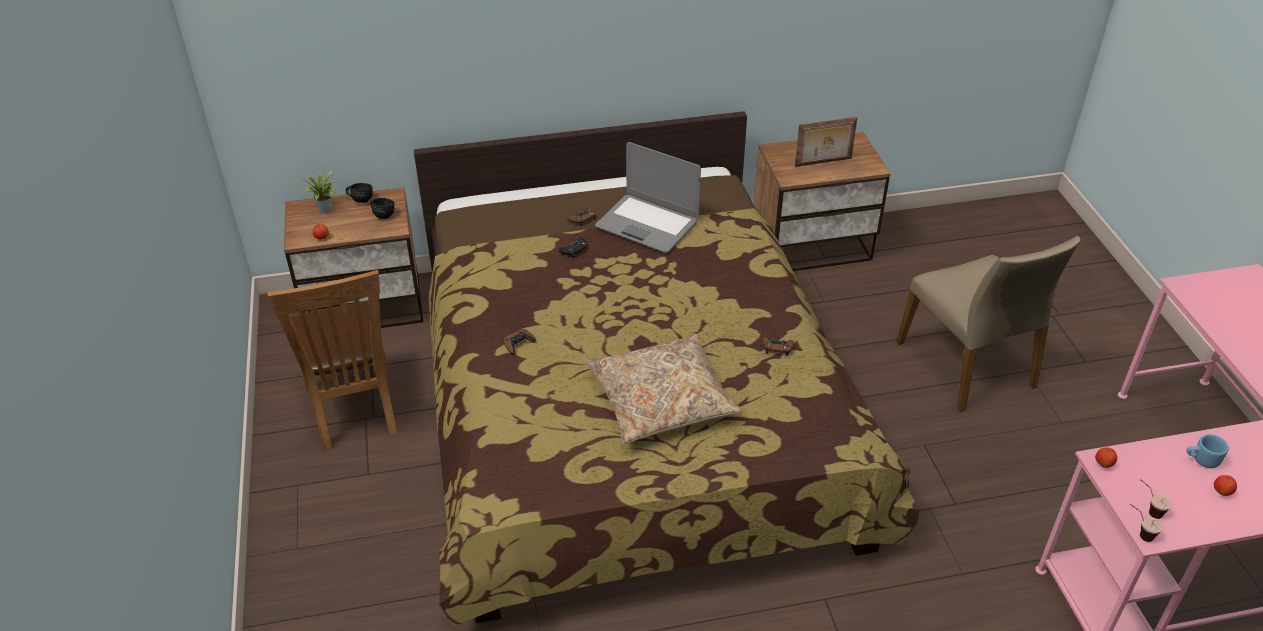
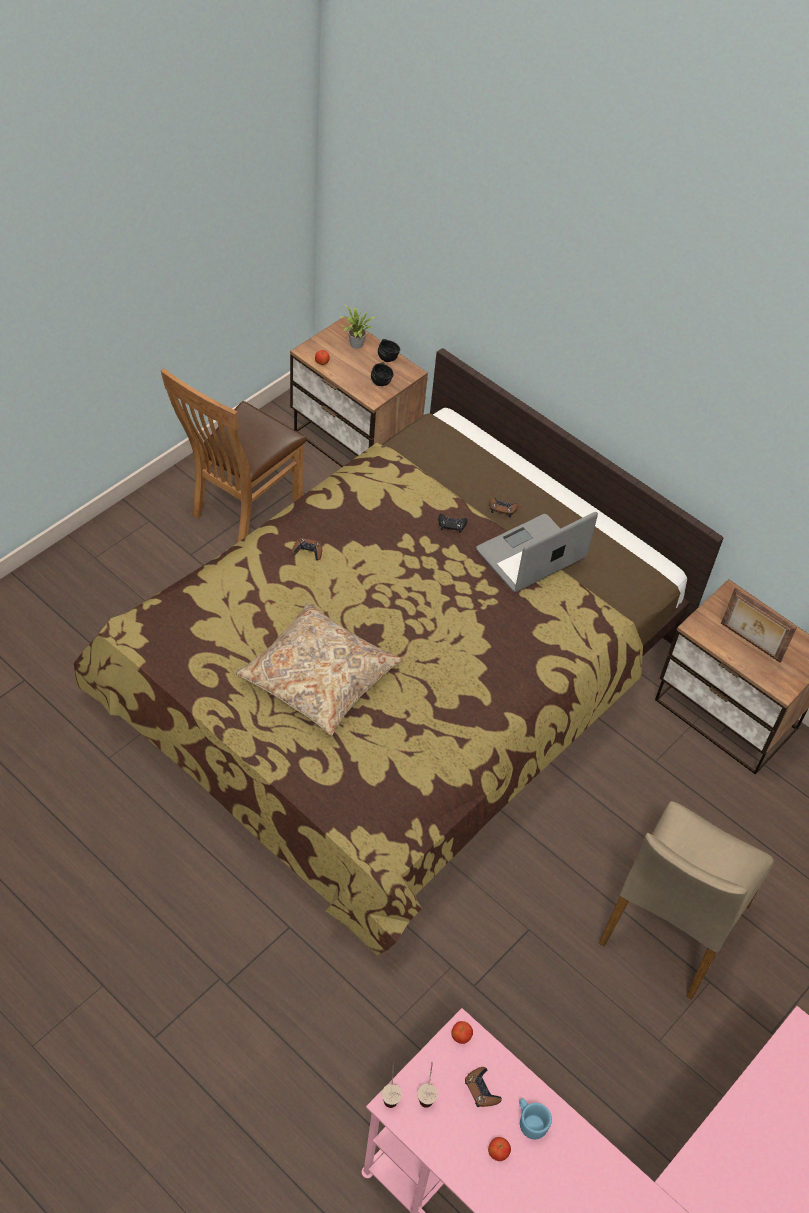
camera: 50 degrees right, 10 degrees up
laptop [595,142,701,253] -> laptop turned 60 degrees clockwise [476,512,598,592]
brown game controller [762,337,794,356] -> brown game controller moved to [465,1067,502,1107]

